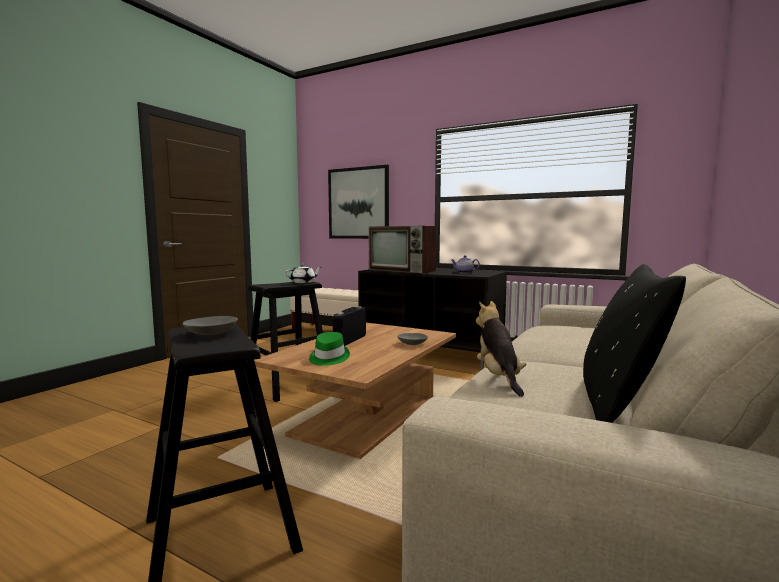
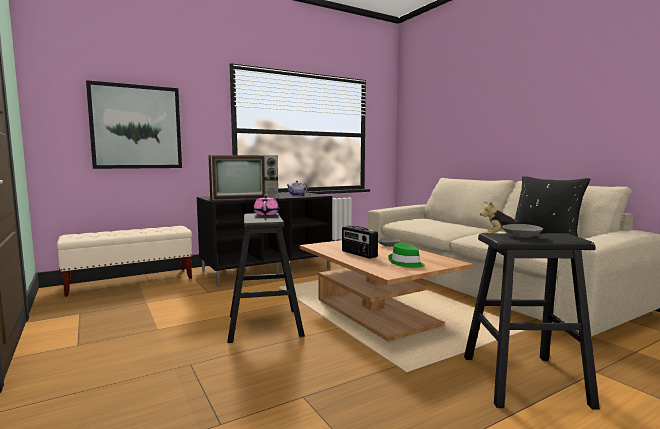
camera: 60 degrees left, 0 degrees up
white teapot [285,264,321,283] -> pink teapot [253,194,279,215]

